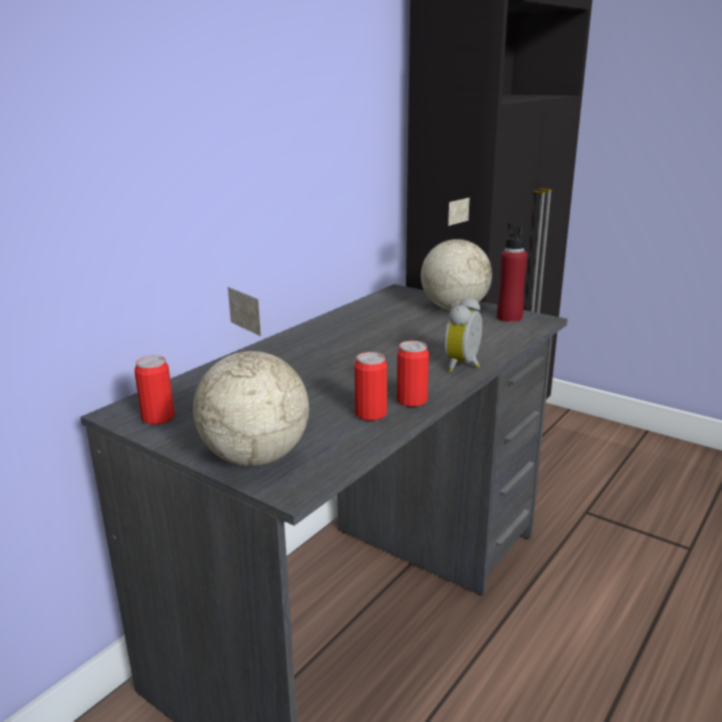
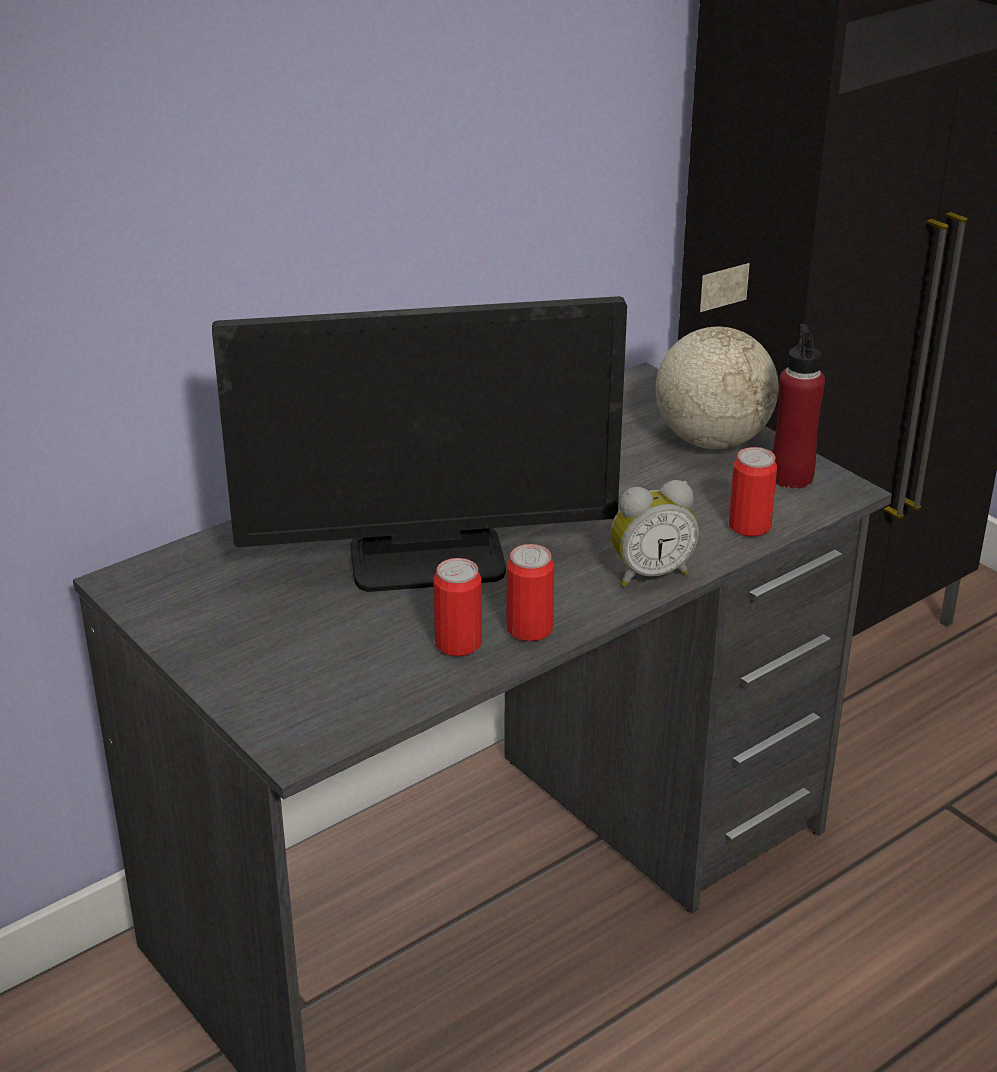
camera: 15 degrees right, 10 degrees up
can [134,355,175,425] -> can moved to [728,447,777,537]
globe [193,287,309,466] -> none
alarm clock [444,297,482,372] -> alarm clock turned 150 degrees counterclockwise [611,480,699,587]
none -> monitor [212,296,627,592]

